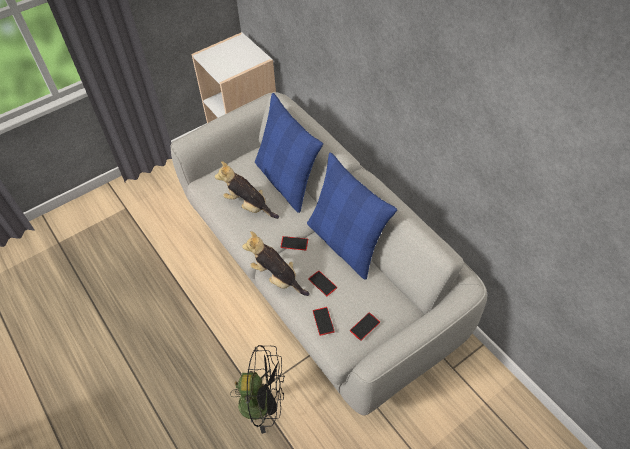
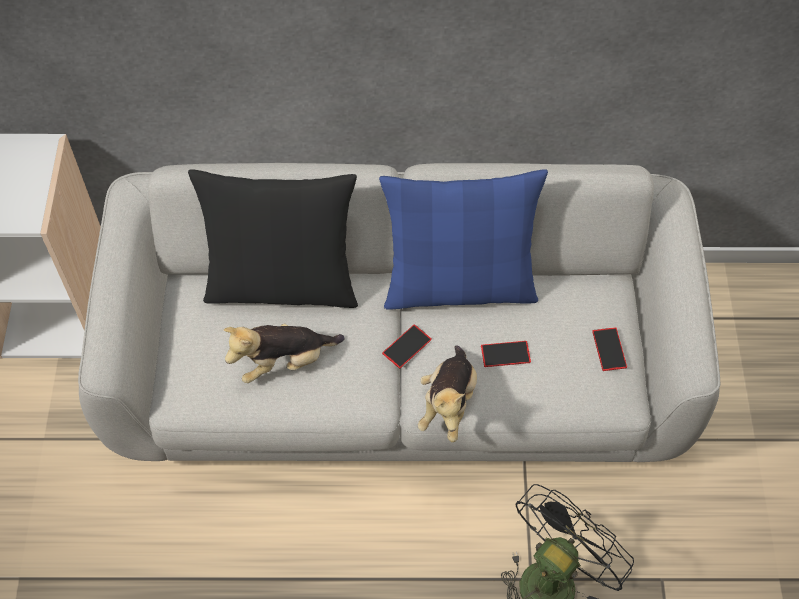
camera: 55 degrees left, 5 degrees up
plush toy [242,231,309,296] -> plush toy turned 60 degrees counterclockwise [418,346,477,442]
blue pillow [255,93,323,213] -> black pillow [188,169,358,308]
phone [313,307,335,336] -> none

